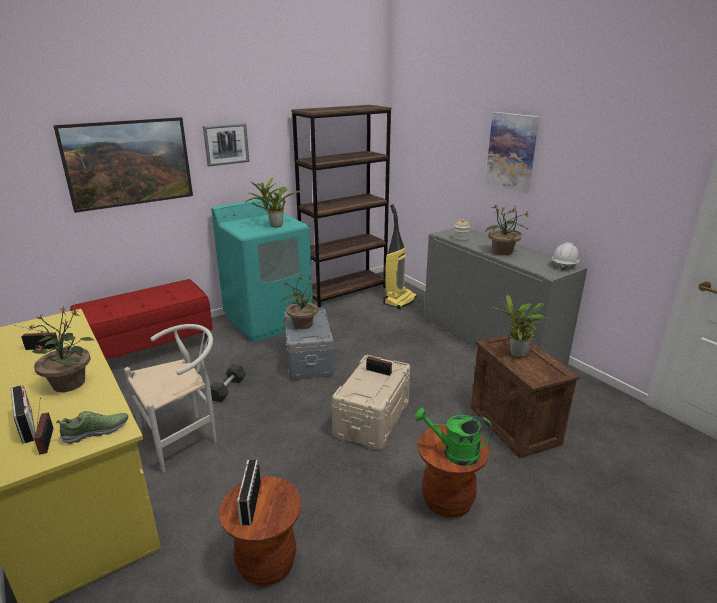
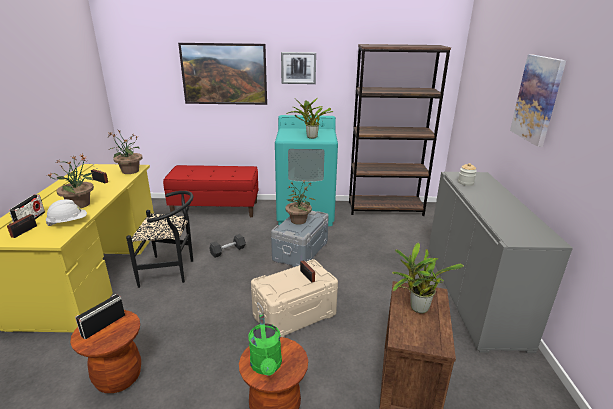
camera: 35 degrees right, 0 degrees up
shoe [56,411,128,444] -> none
white chair [124,324,217,473] -> black chair [126,191,193,288]
vacuum cleaner [383,204,417,309] -> none
green watering can [414,408,493,466] -> green watering can turned 150 degrees counterclockwise [248,314,282,376]
potted plant [485,204,530,255] -> potted plant moved to [108,130,142,174]
white hard hat [552,242,580,271] -> white hard hat moved to [46,199,87,226]

